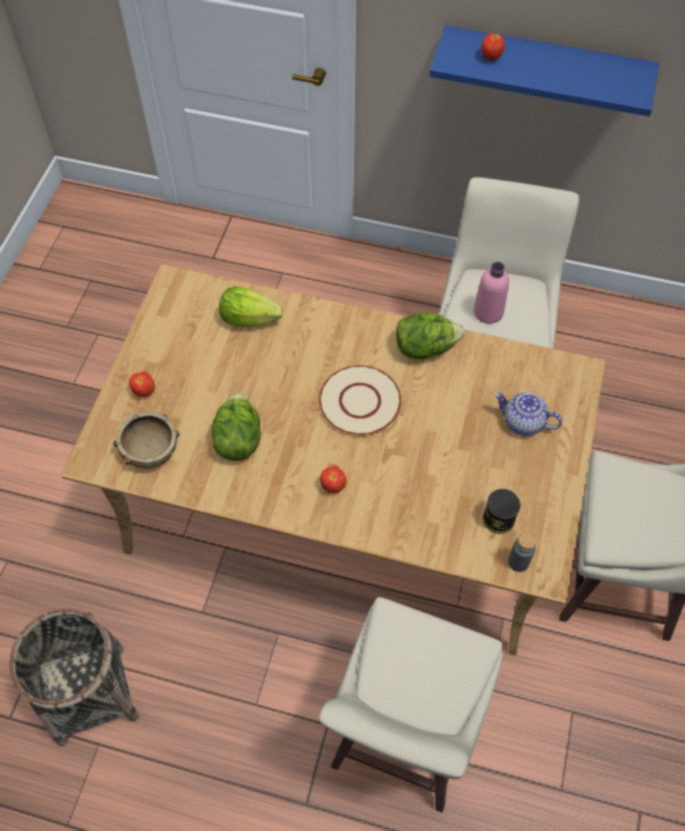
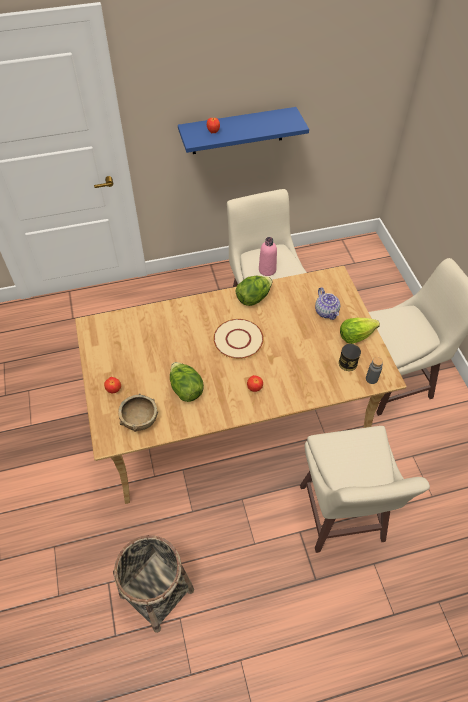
camera: 30 degrees left, 5 degrees down
lettuce [219,286,283,327] -> lettuce moved to [340,318,380,344]
teapot [494,392,562,436] -> teapot turned 105 degrees counterclockwise [315,287,340,320]

